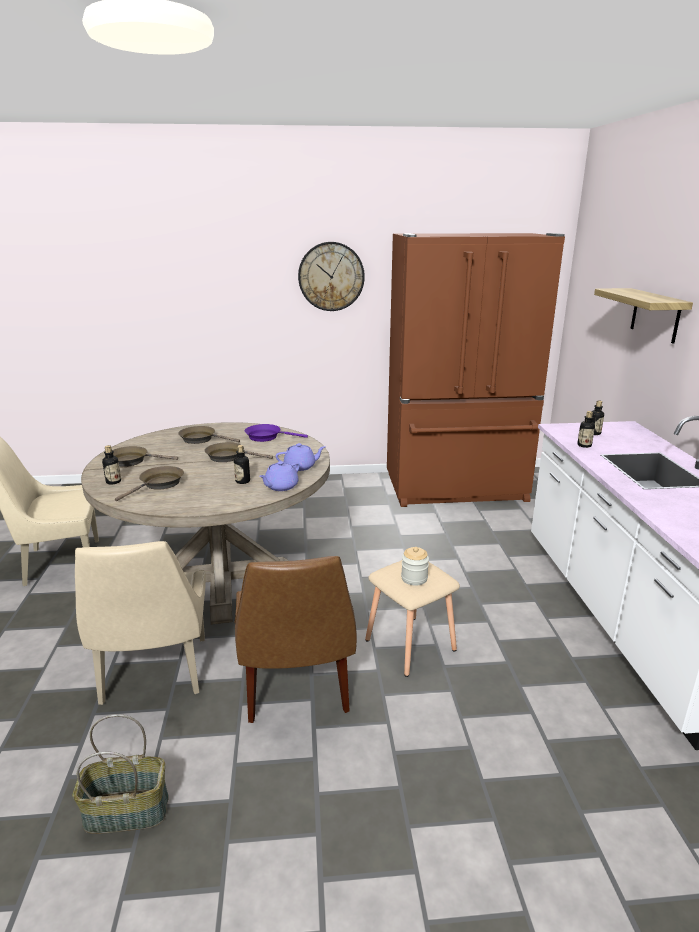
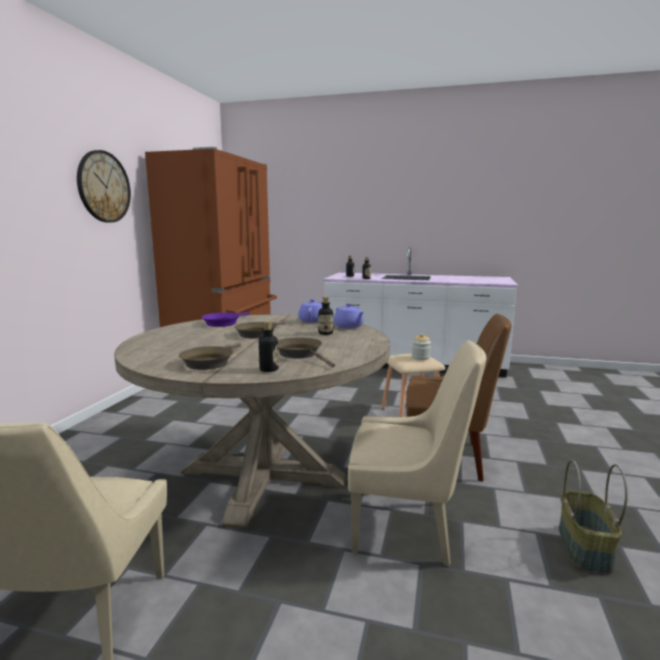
camera: 70 degrees left, 10 degrees down
brown frying pan [178,426,240,444] -> none
shelf [594,288,693,343] -> none

